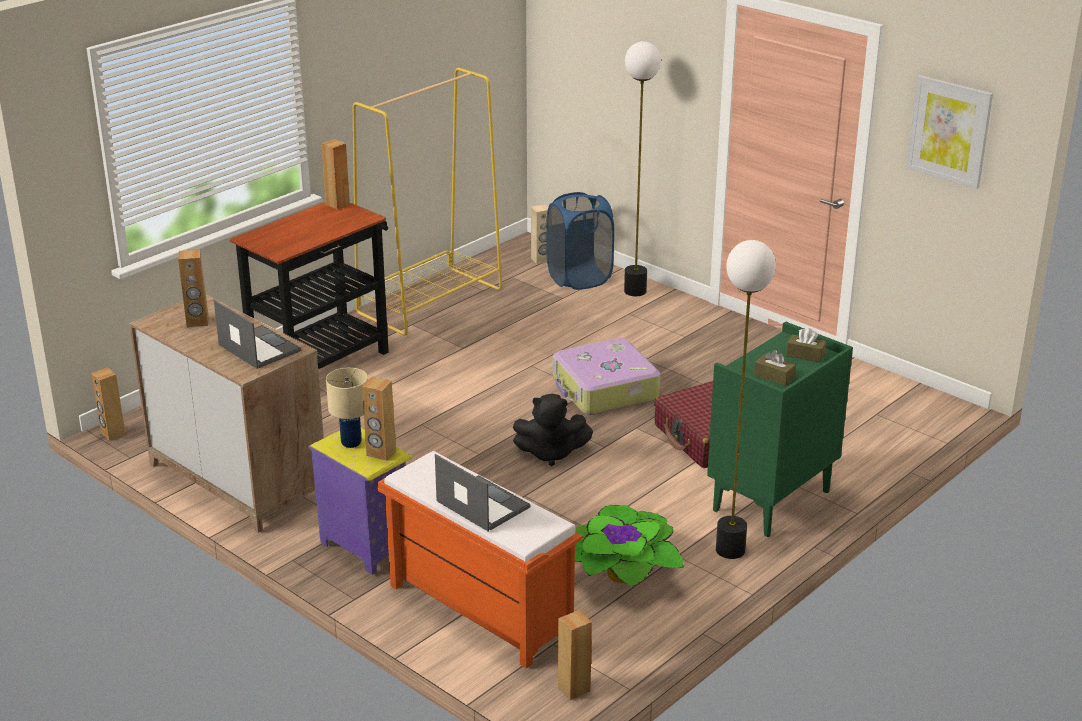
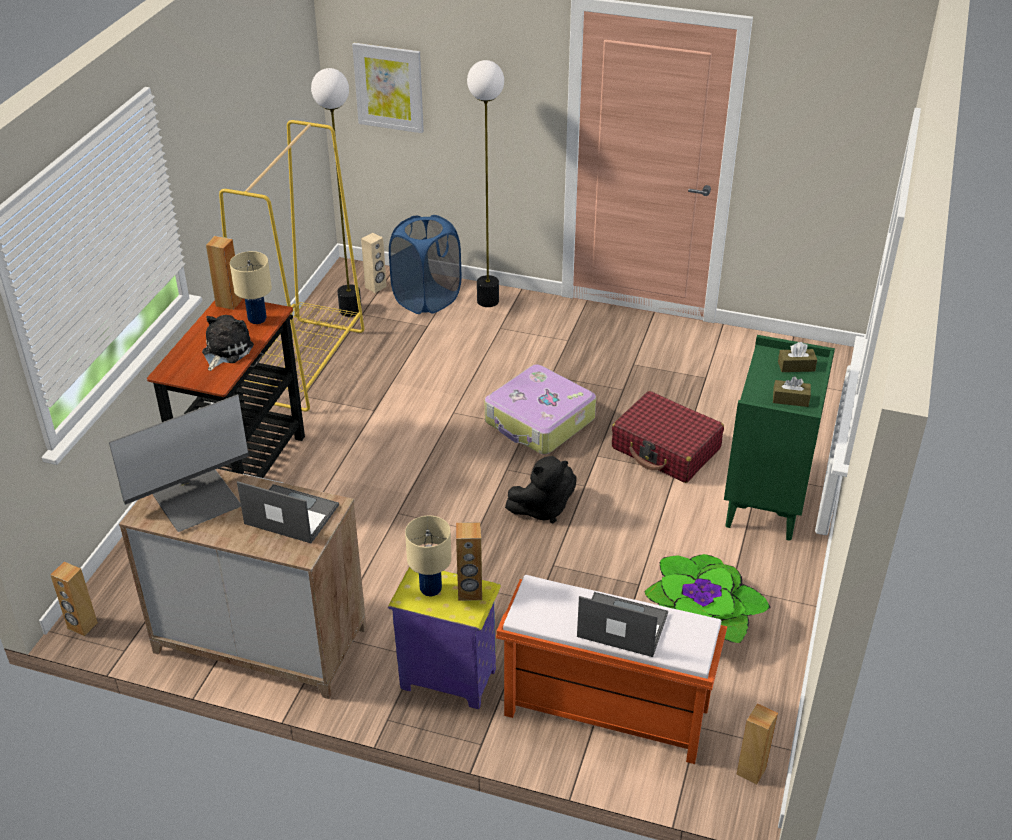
camera: 25 degrees left, 10 degrees up
brown speaker [178,250,209,327] -> monitor [109,394,249,532]
floor lamp [716,240,776,559] -> floor lamp moved to [311,68,362,317]
picture [906,75,993,189] -> picture moved to [352,43,424,133]
none -> plush toy [202,315,254,371]
none -> beige table lamp [230,251,272,324]

